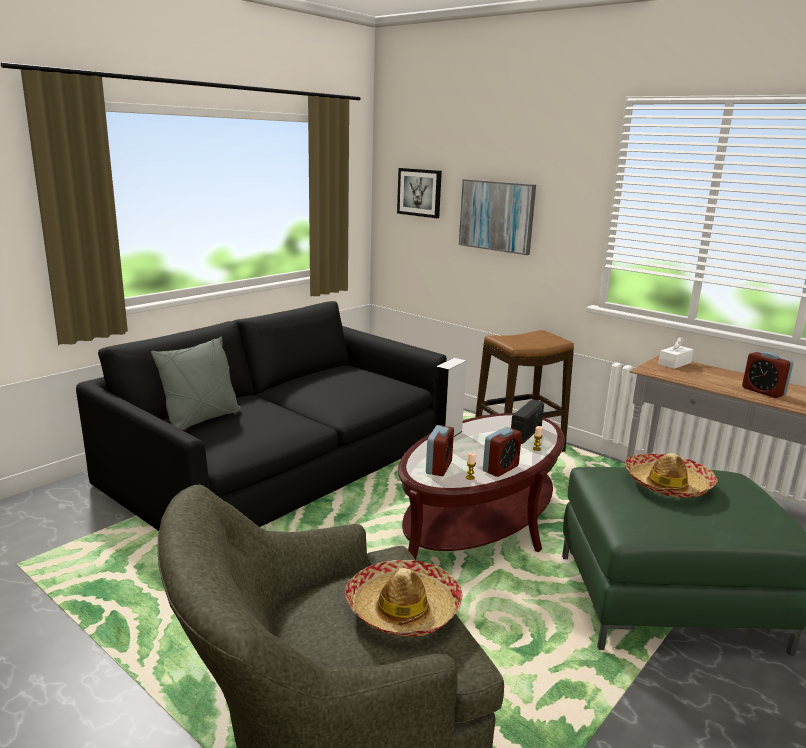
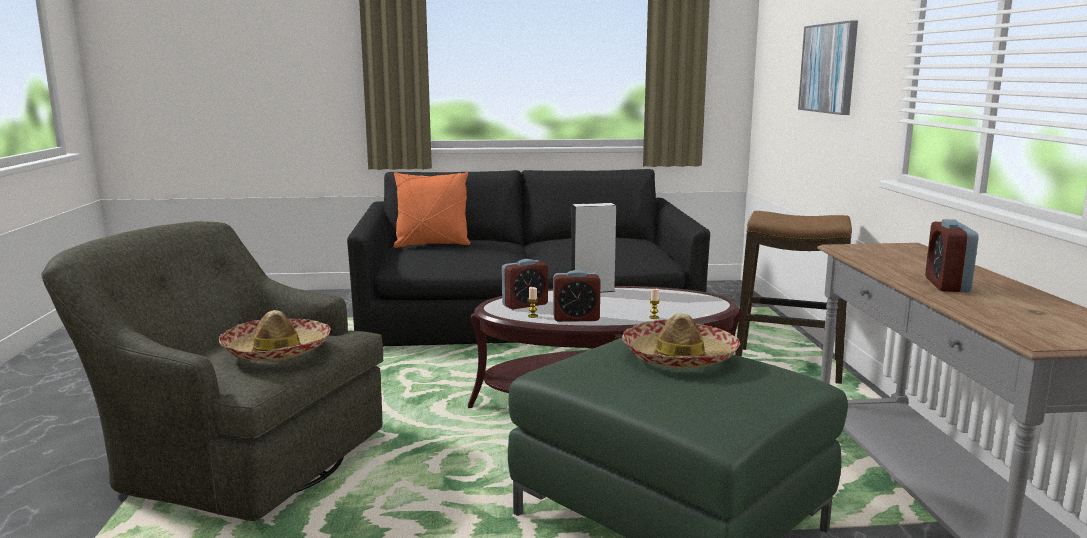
camera: 45 degrees right, 5 degrees down
grey pillow [151,337,241,430] -> orange pillow [393,172,470,248]
picture [397,168,442,218] -> none
radio [511,399,544,444] -> none
white tissue box [658,337,693,369] -> none

